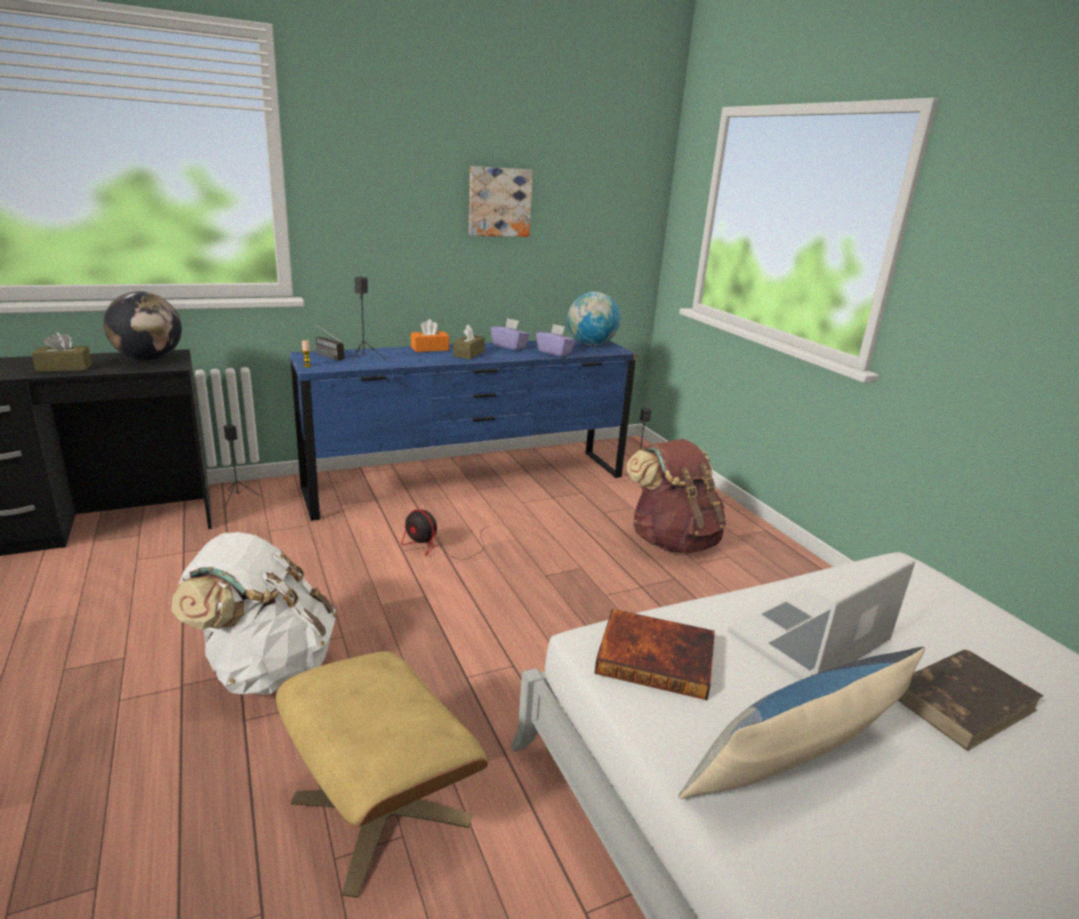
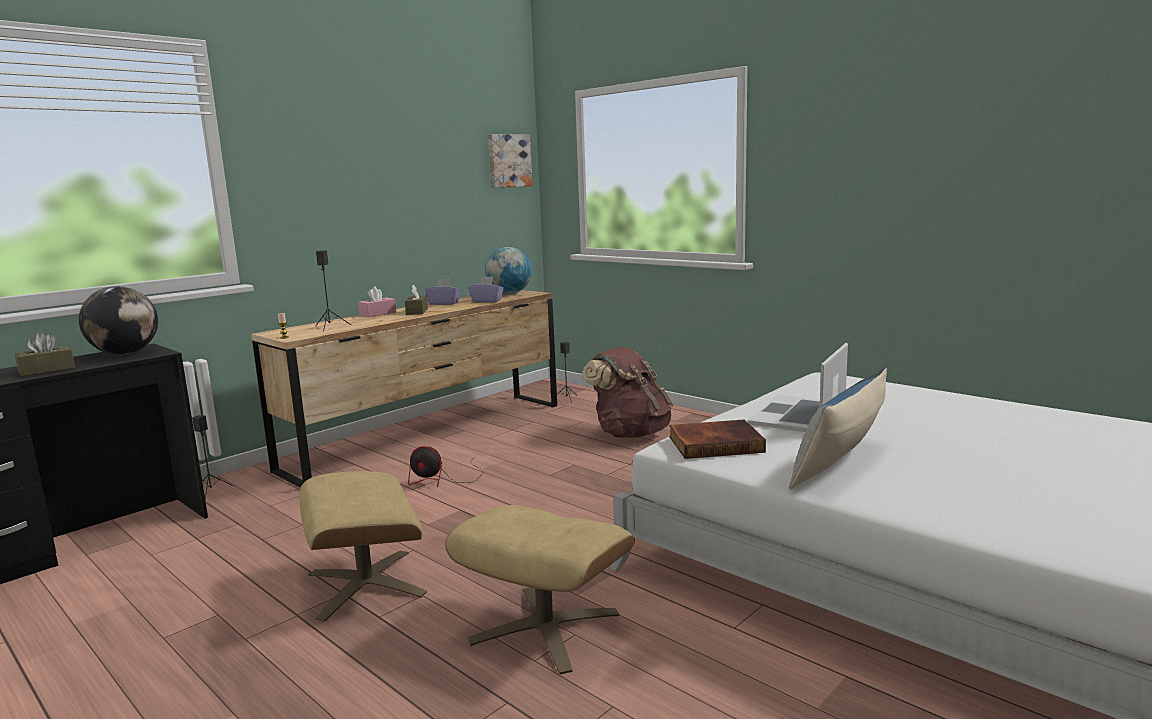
camera: 20 degrees left, 10 degrees down
white backpack [171,532,336,694] -> beige ottoman [299,471,427,622]
blue dresser [290,339,636,521] -> brown dresser [251,290,557,488]
radio [309,320,344,361] -> none
orange tissue box [411,319,449,352] -> pink tissue box [358,287,396,317]
picture [468,166,533,237] -> picture moved to [488,134,533,188]
brown book [898,650,1044,751] -> none

